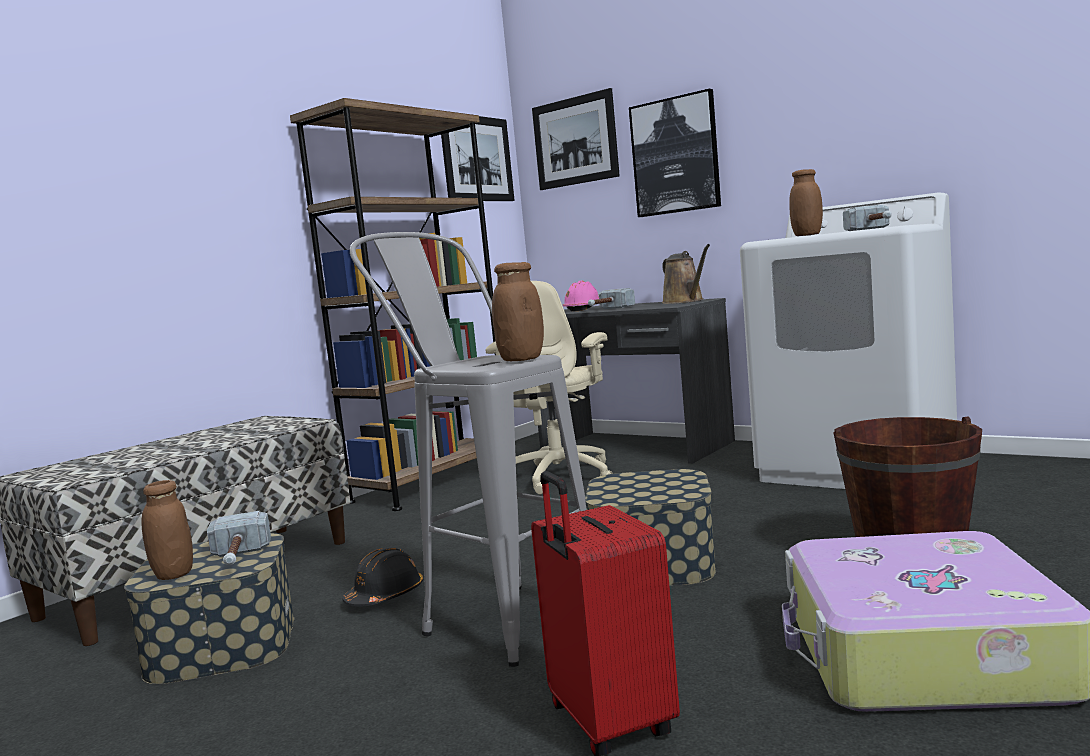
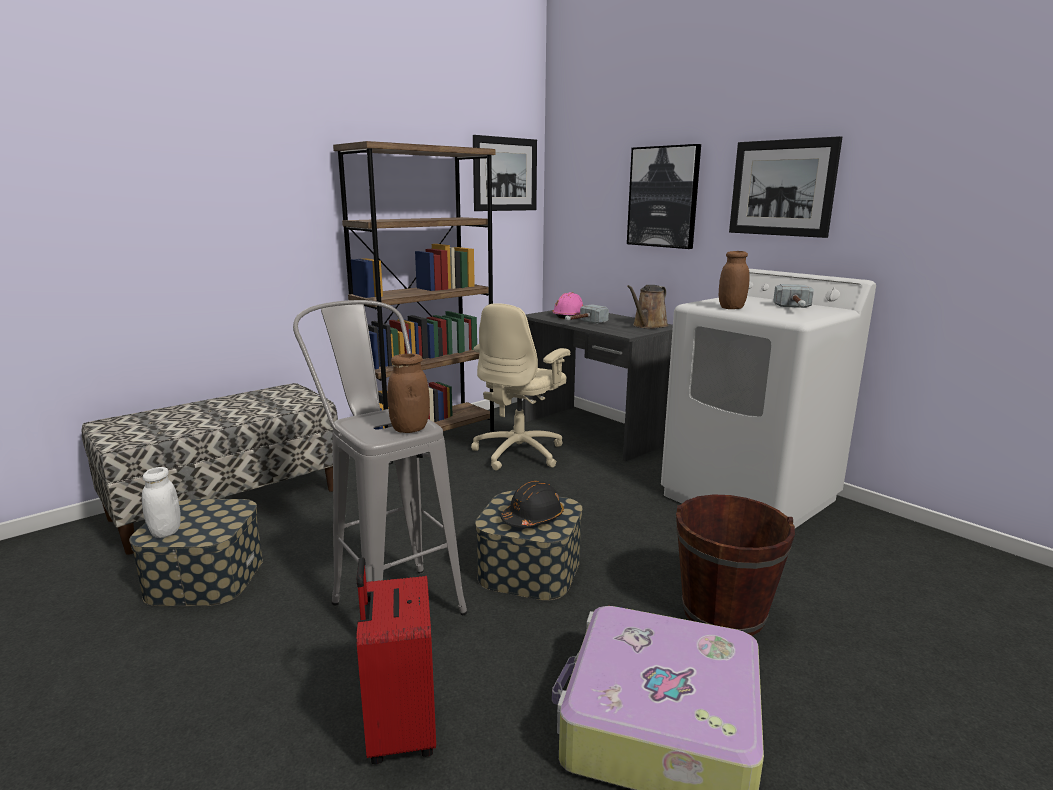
camera: 10 degrees right, 10 degrees up
brown jar [141,480,193,580] -> white jar [142,467,181,538]
hammer [207,511,271,565] -> none
black hard hat [342,548,423,606] -> black hard hat moved to [501,481,564,528]
picture [532,88,620,190] -> picture moved to [729,136,842,238]
brown watering can [662,244,710,304] -> brown watering can turned 45 degrees clockwise [627,285,669,329]

